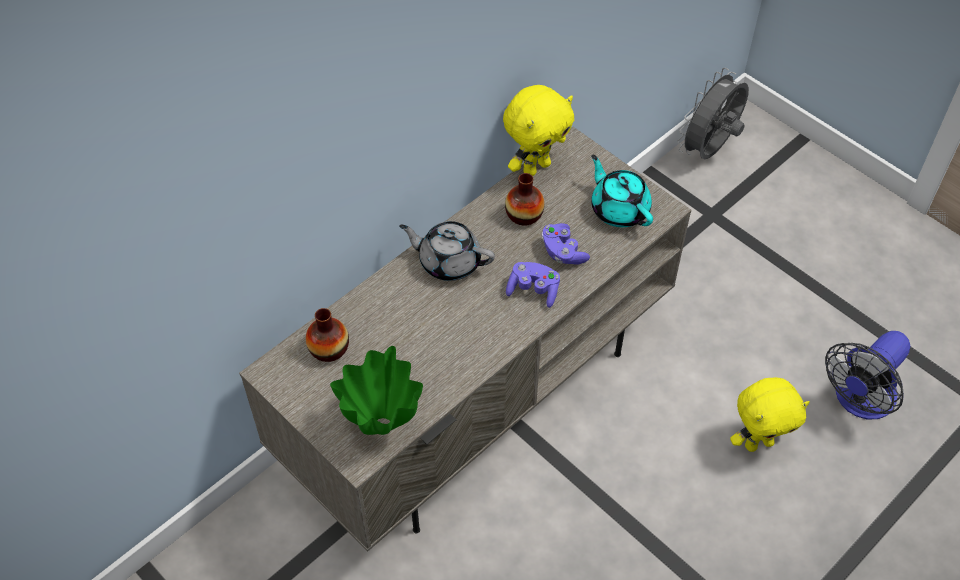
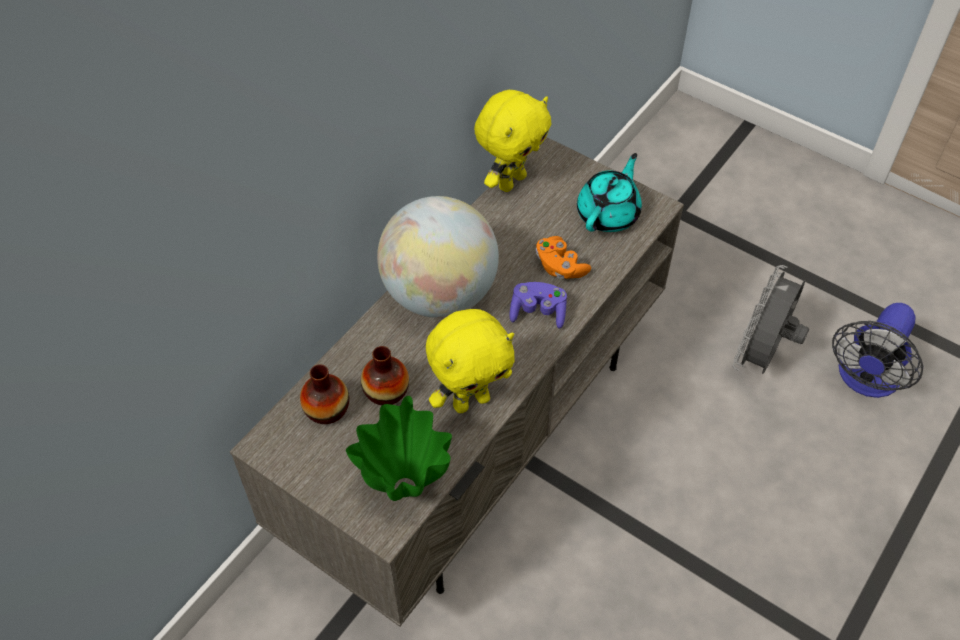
camera: 10 degrees left, 0 degrees up
grey teapot [399,221,495,281] -> globe [377,196,499,318]
vase [505,173,545,226] -> vase moved to [361,346,409,405]
purple game controller [542,223,590,265] -> orange game controller [536,236,591,279]
turquoise teapot [591,155,653,227] -> turquoise teapot turned 75 degrees clockwise [577,153,642,232]
grey fan [677,68,749,159] -> grey fan moved to [733,265,809,374]
yellow plush toy [730,377,810,452] -> yellow plush toy moved to [426,309,515,413]

